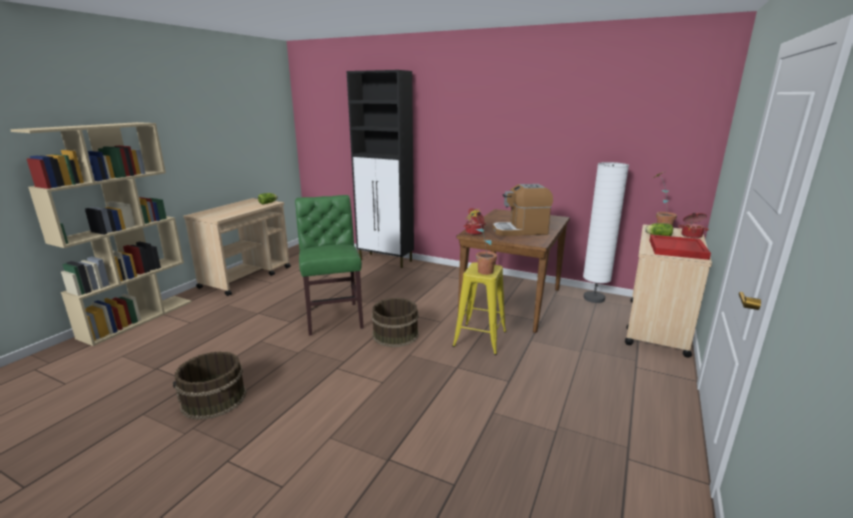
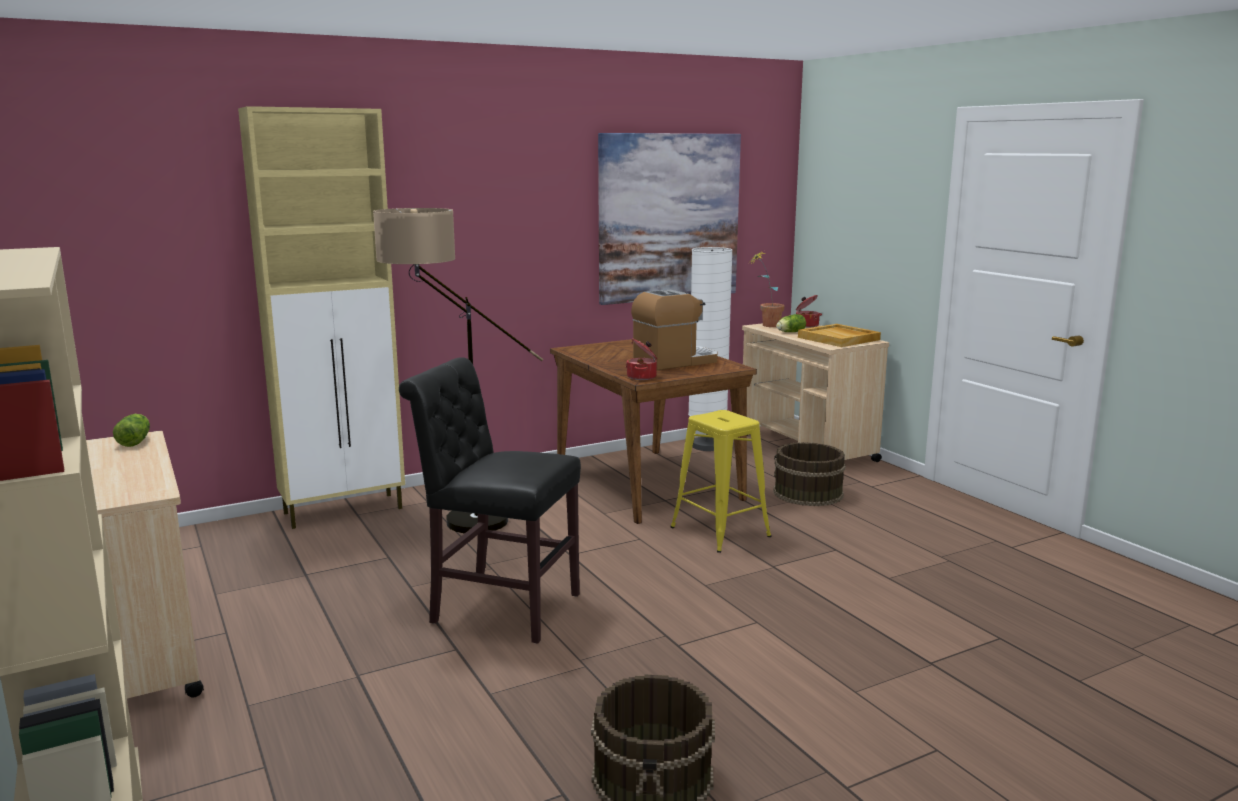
camera: 55 degrees left, 5 degrees down
green chair [295,195,364,336] -> black chair [399,357,581,644]
black cabinet [347,70,414,268] -> beige cabinet [238,106,405,529]
brown bucket [372,298,419,347] -> brown bucket moved to [773,442,846,506]
potted plant [467,209,497,275] -> none
coffee machine [493,184,553,236] -> coffee machine turned 150 degrees counterclockwise [631,290,717,370]
red tray [649,234,711,260] -> beige tray [798,324,881,347]
none -> floor lamp [373,208,543,533]
none -> picture [598,133,741,305]

